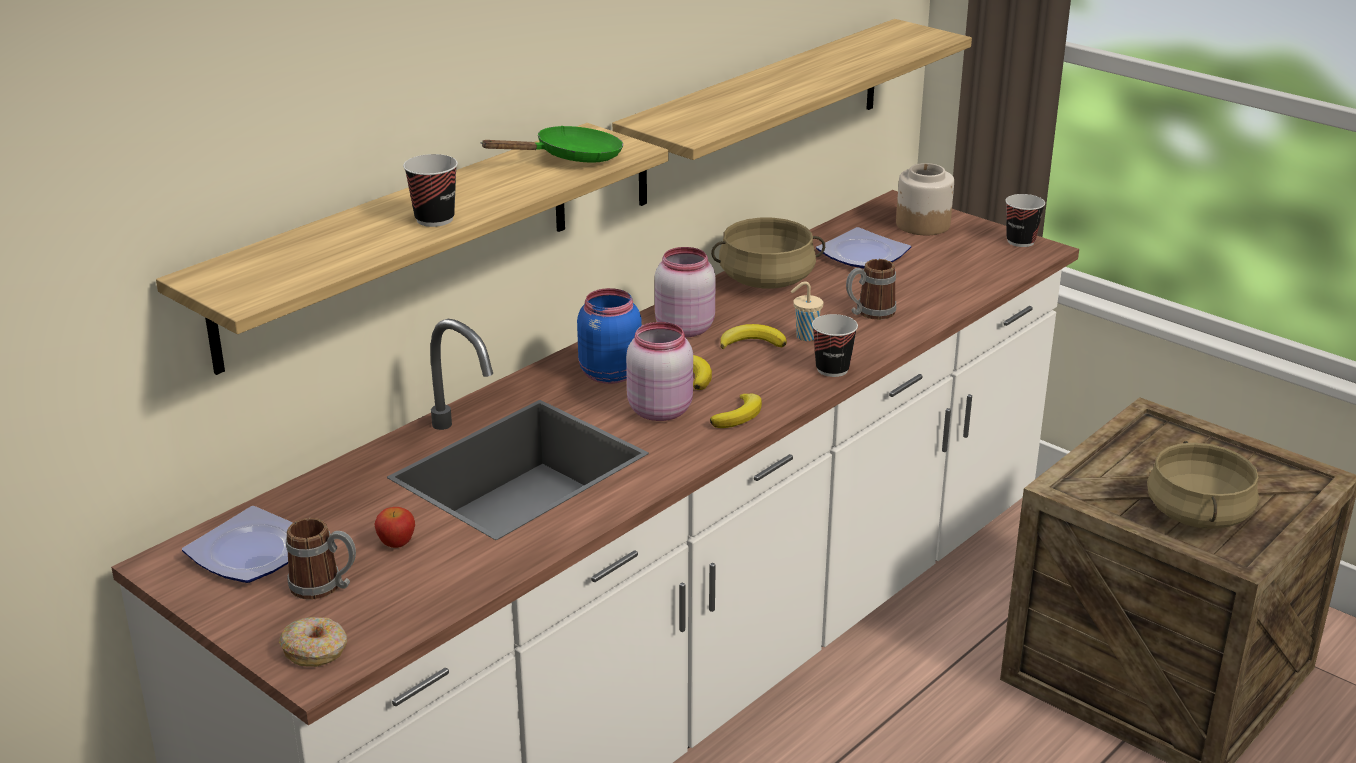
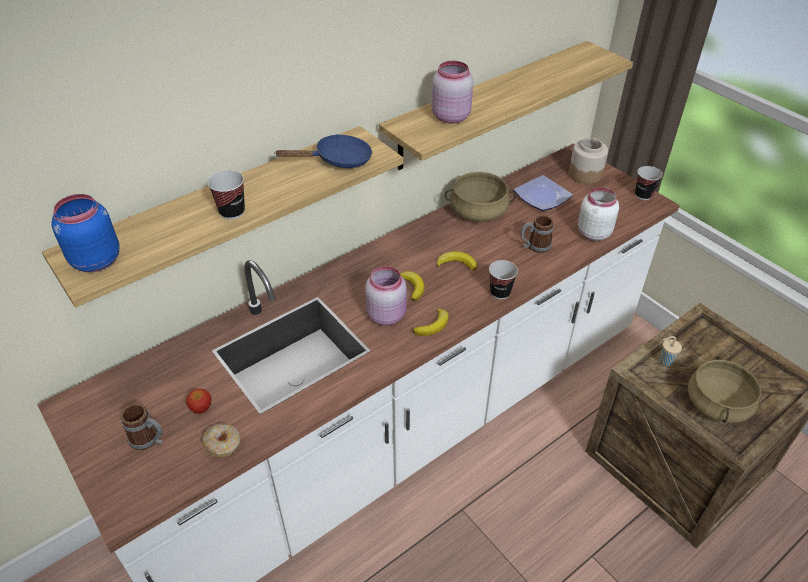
camera: 10 degrees right, 15 degrees up
plate [182,506,293,583] -> none
donut [279,617,347,667] -> donut moved to [202,423,241,457]
green frying pan [481,126,623,162] -> blue frying pan [274,134,372,168]
blue jar [577,288,642,384] -> blue jar moved to [52,194,119,272]
pink jar [655,247,716,338] -> pink jar moved to [432,61,473,124]
beige cup [791,282,823,341] -> beige cup moved to [660,336,682,366]
none -> white jar [578,187,619,241]

